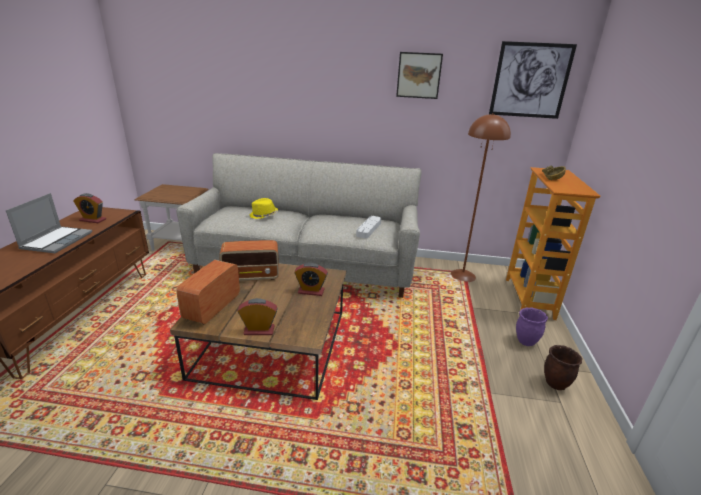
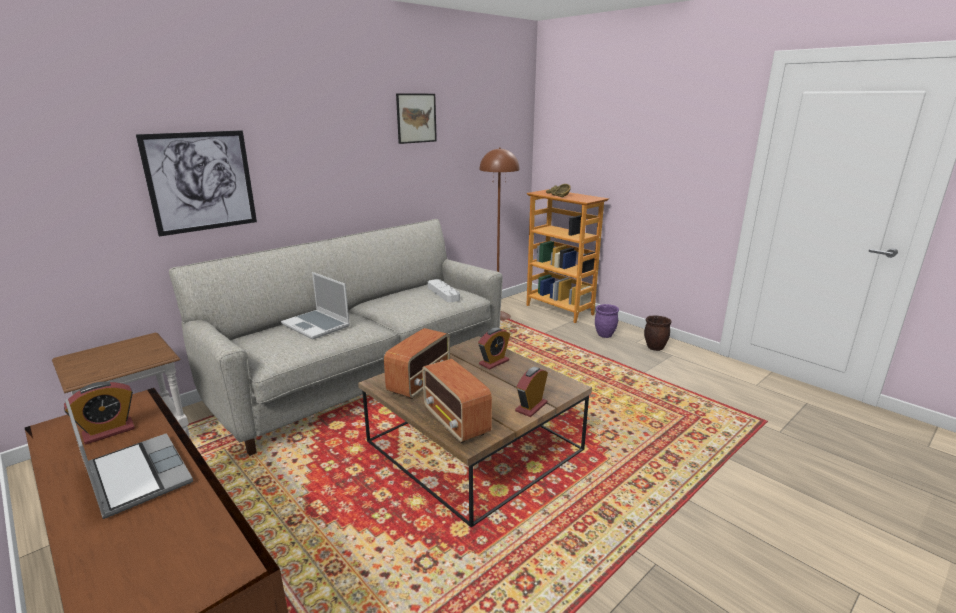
camera: 50 degrees left, 5 degrees down
yellow hat [249,198,278,219] -> laptop [281,272,350,339]
picture [489,41,577,119] -> picture moved to [136,130,257,236]

